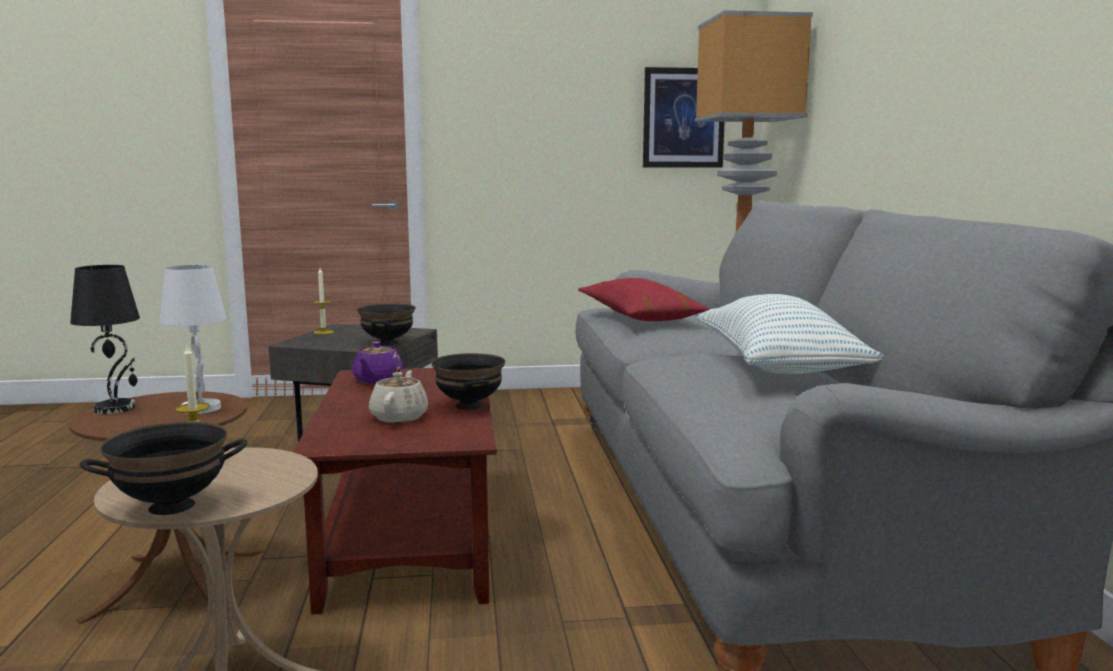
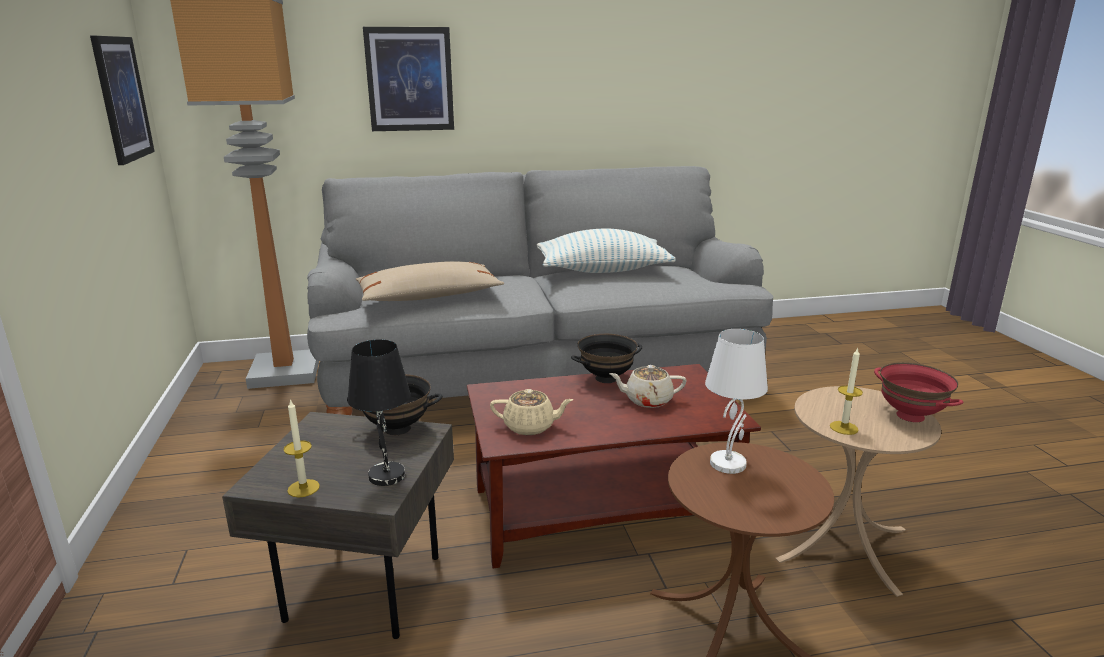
camera: 95 degrees left, 10 degrees up
black table lamp [70,265,140,414] -> black table lamp moved to [348,340,411,486]
black bowl [80,421,247,515] -> red bowl [874,363,963,422]
purple teapot [352,341,403,384] -> beige teapot [490,389,573,435]
red pillow [578,278,709,321] -> beige pillow [356,261,504,301]
none -> picture [363,27,454,131]

